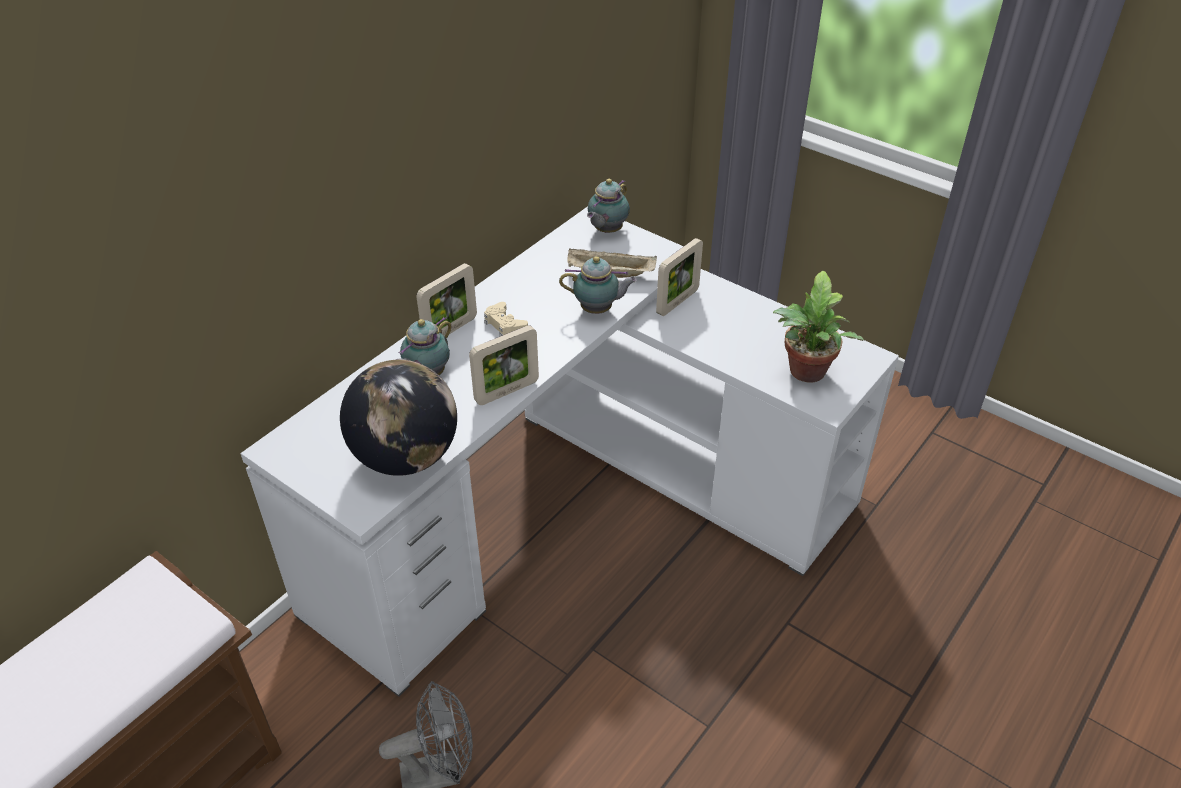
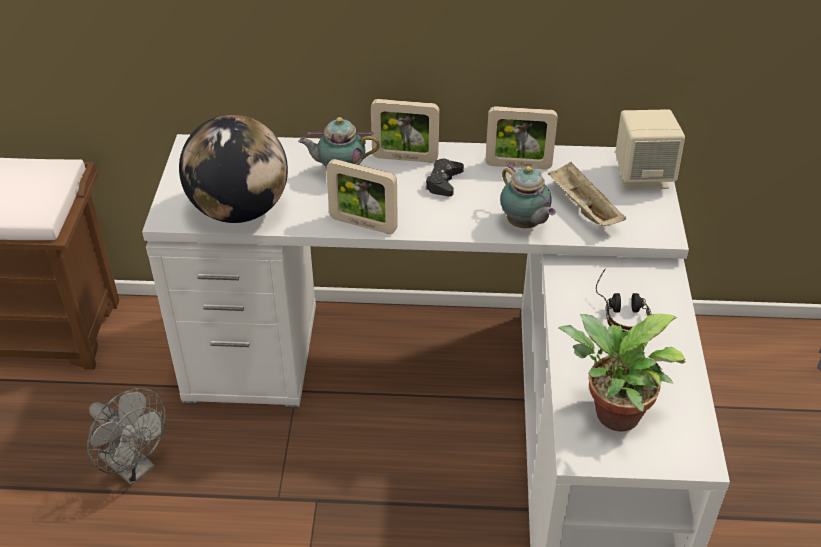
camera: 55 degrees right, 0 degrees up
beige game controller [484,302,528,336] -> black game controller [425,159,464,197]
teapot [587,179,630,233] -> beige speaker [615,109,685,190]
picture frame [656,238,703,316] -> picture frame moved to [485,106,558,169]
none -> headphones [596,269,651,333]

